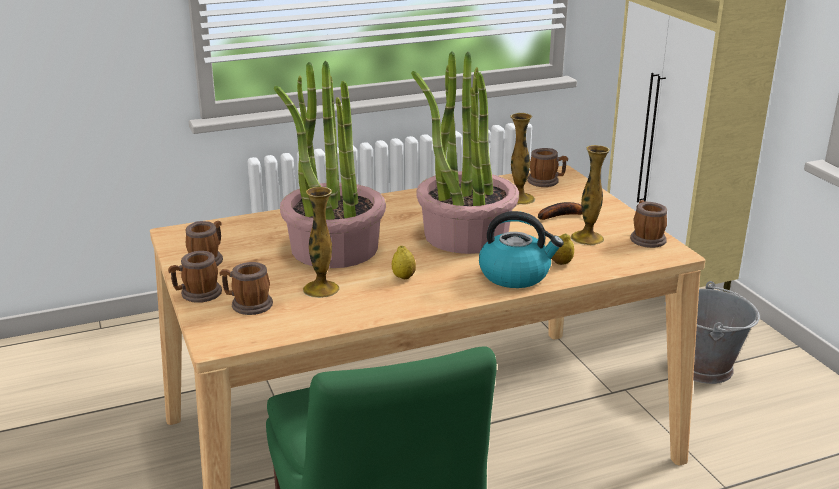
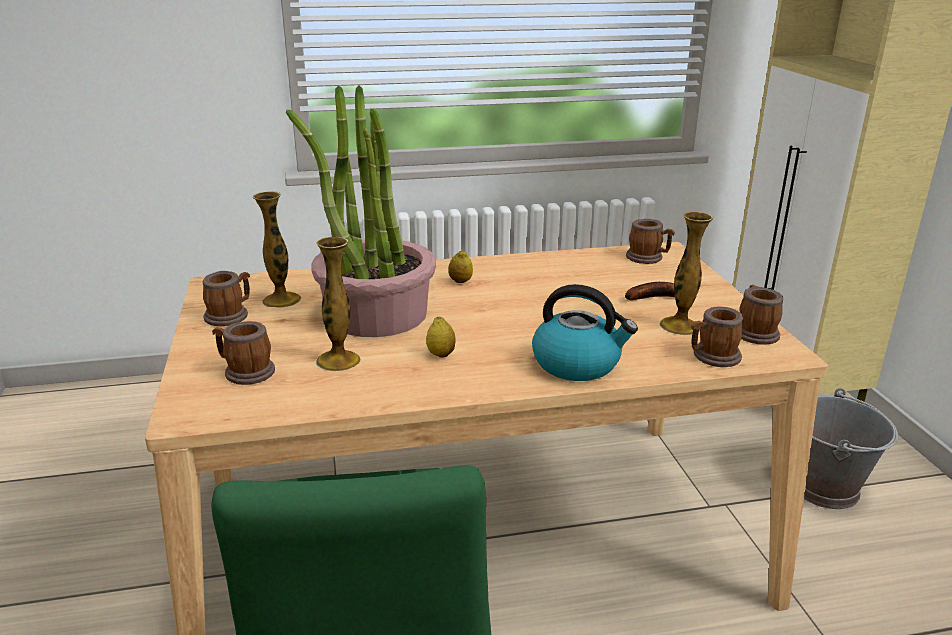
camera: 10 degrees right, 0 degrees up
mug [168,251,222,303] -> mug moved to [691,307,743,367]
potted plant [411,52,519,254] -> none
vase [510,113,535,205] -> vase moved to [253,191,301,308]
lemon [551,233,574,265] -> lemon moved to [448,250,473,283]

